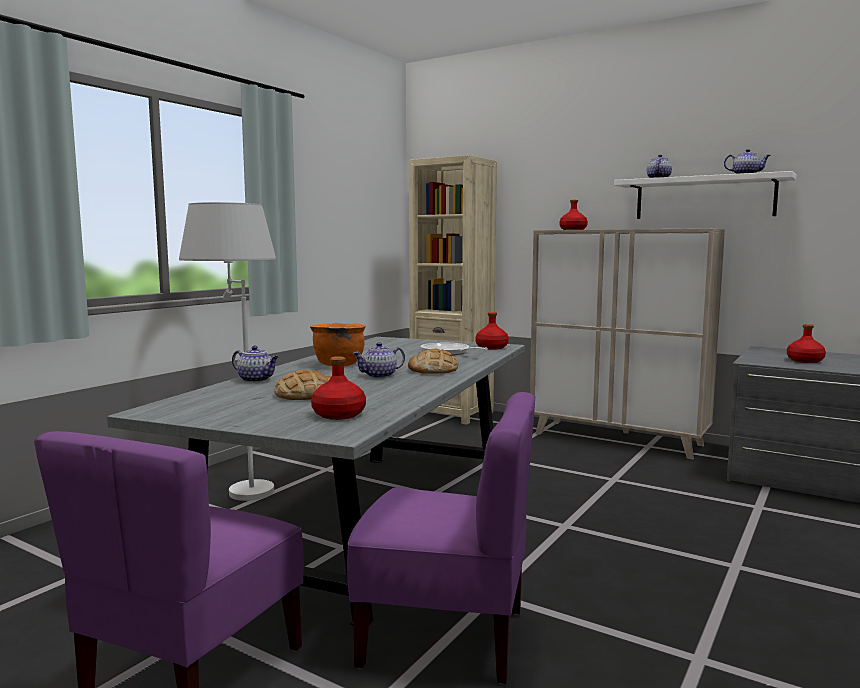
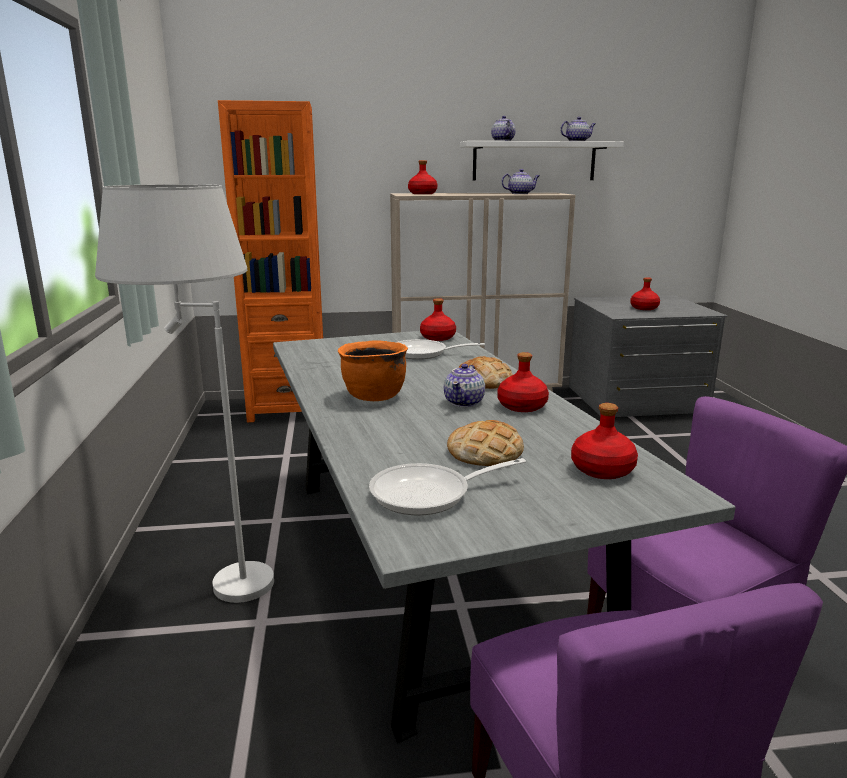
camera: 40 degrees left, 10 degrees up
teapot [232,346,278,382] -> teapot moved to [501,169,540,194]
beige bookcase [409,155,497,425] -> orange bookcase [218,100,323,422]
none -> frying pan [369,458,526,515]
none -> red bottle [497,352,549,412]

